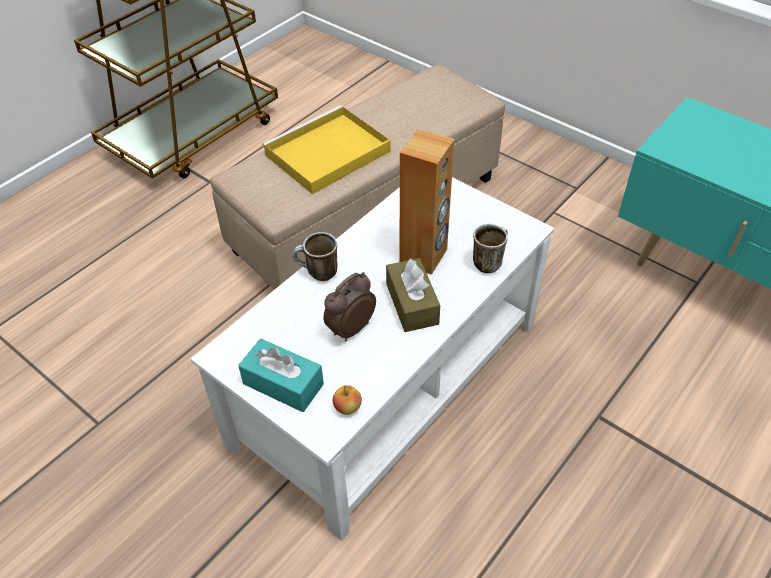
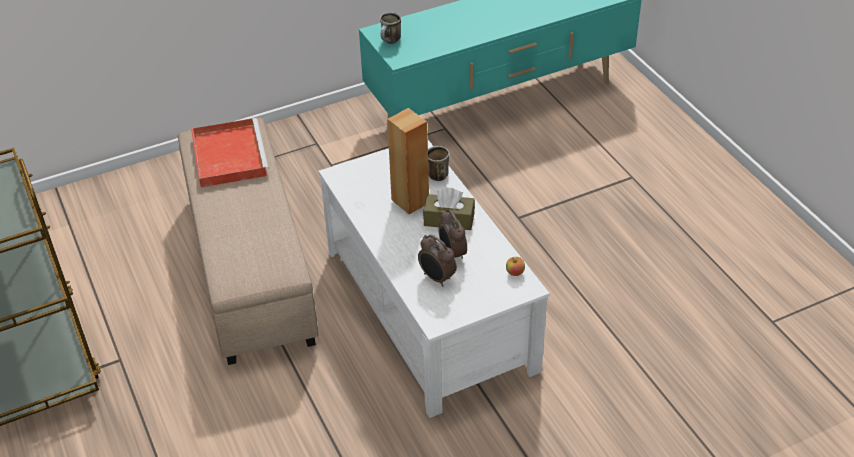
camera: 65 degrees left, 5 degrees down
turquoise tissue box [238,339,324,412] -> none
yellow tray [262,105,391,194] -> none
mug [293,232,337,281] -> mug moved to [380,12,401,44]
none -> red tray [191,118,269,188]
none -> alarm clock [418,234,457,287]

